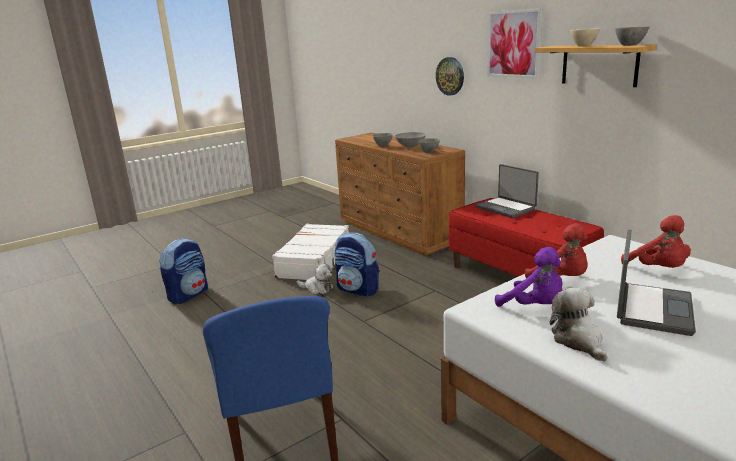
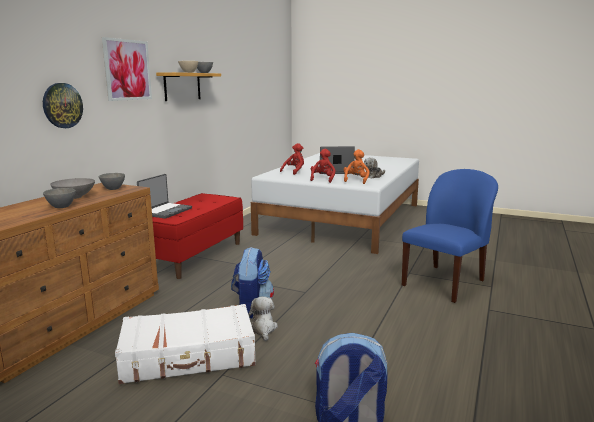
camera: 120 degrees left, 5 degrees down
purple plush toy [495,247,563,307] -> orange plush toy [344,149,369,184]

